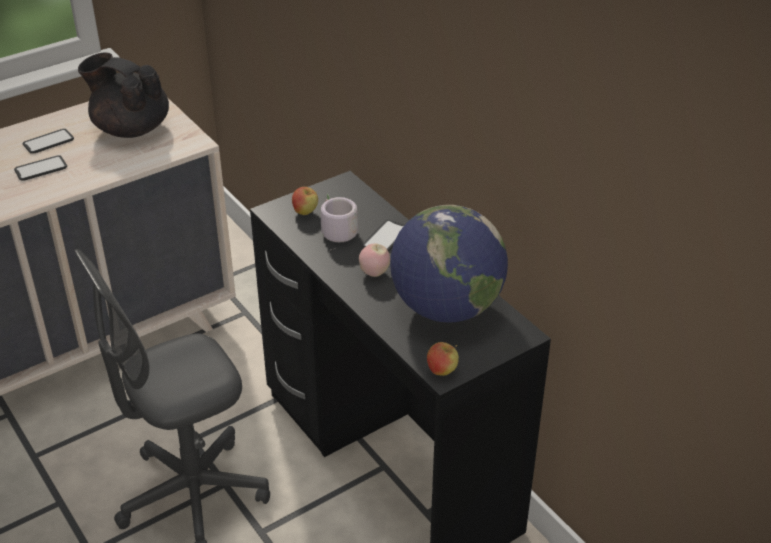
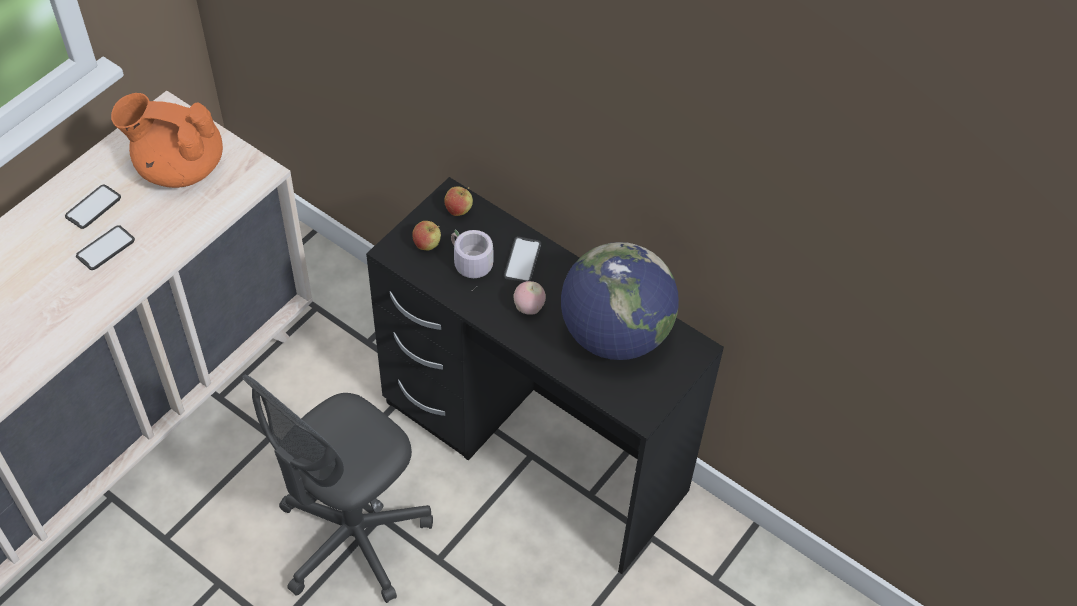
camera: 20 degrees left, 15 degrees up
black teapot [78,52,169,138] -> orange teapot [111,93,223,188]
apple [427,342,459,376] -> apple moved to [444,187,473,216]

